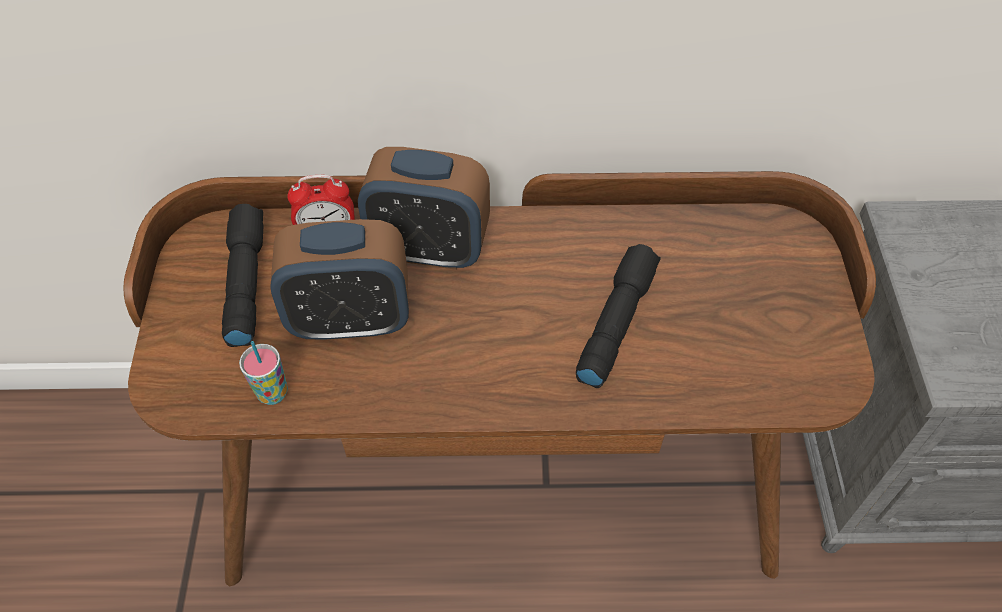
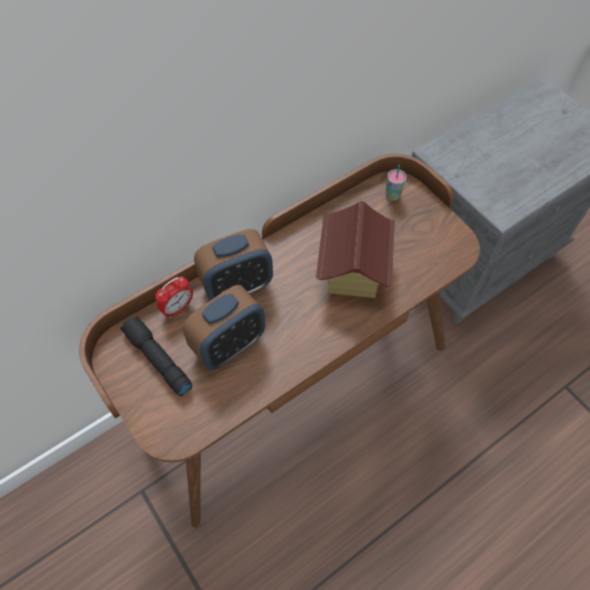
camera: 35 degrees left, 5 degrees up
cup [239,341,288,405] -> cup moved to [386,165,406,201]
black flashlight [576,244,661,388] -> toy house [316,201,395,298]

